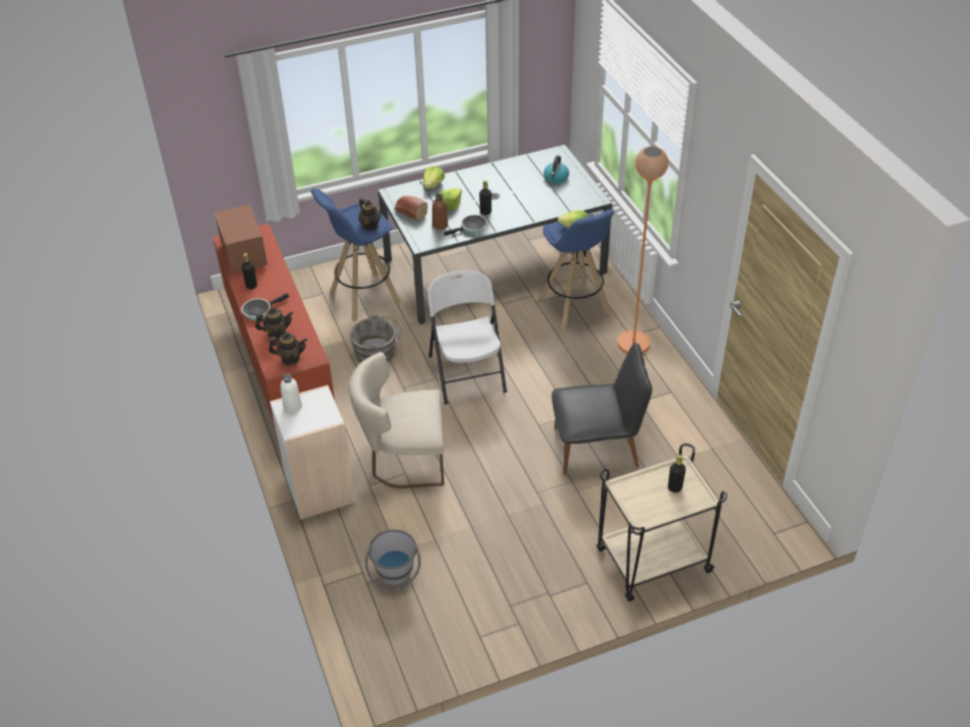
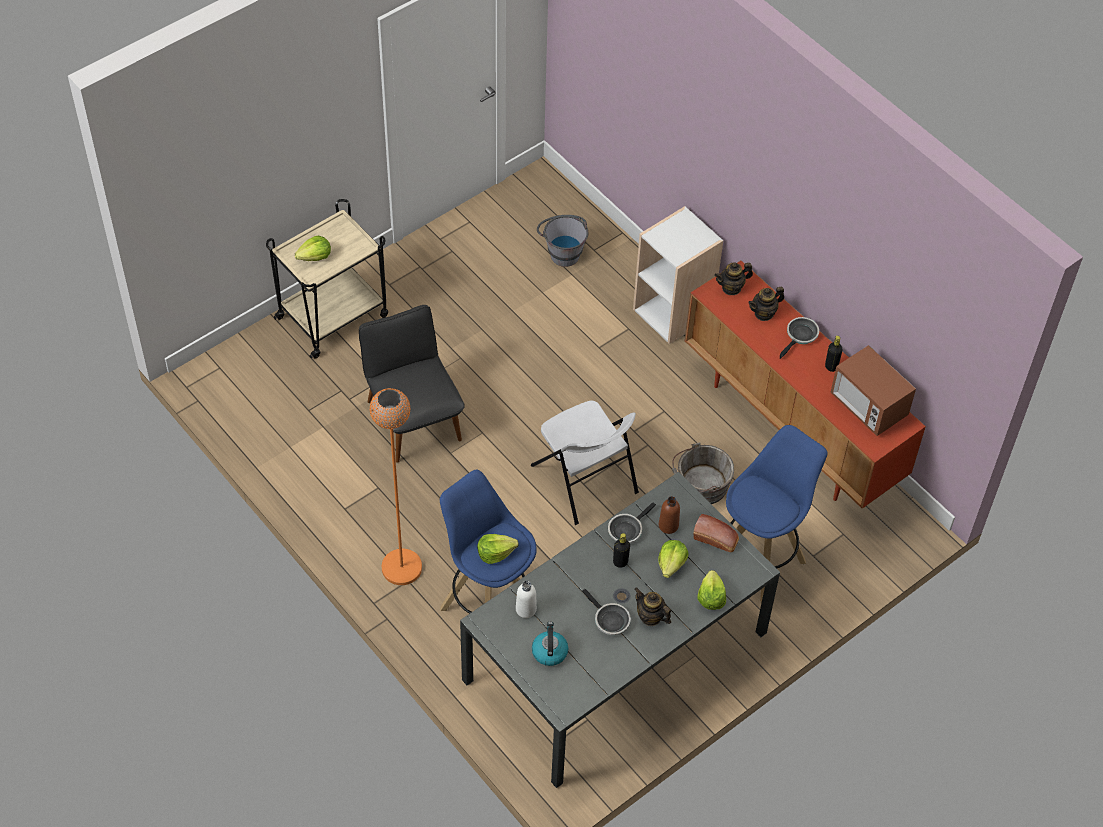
camera: 160 degrees right, 10 degrees up
white bottle [280,374,302,413] -> white bottle moved to [516,581,537,618]
beige chair [348,352,444,488] -> none
teapot [358,198,381,230] -> teapot moved to [634,587,671,626]
black chair [552,342,652,475] -> black chair turned 90 degrees clockwise [359,305,465,463]
black bottle [668,455,686,493] -> lettuce [295,236,331,261]
none -> frying pan [582,589,631,635]

